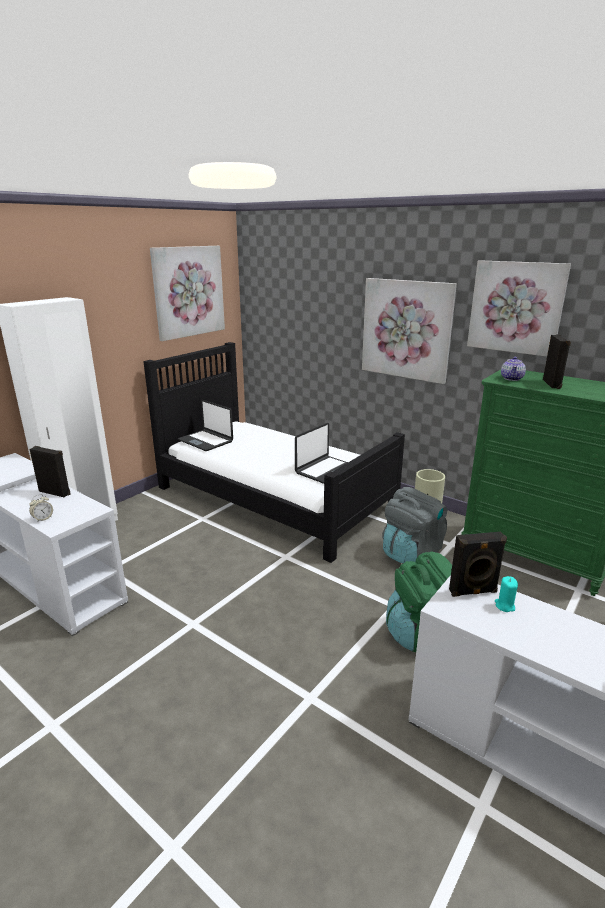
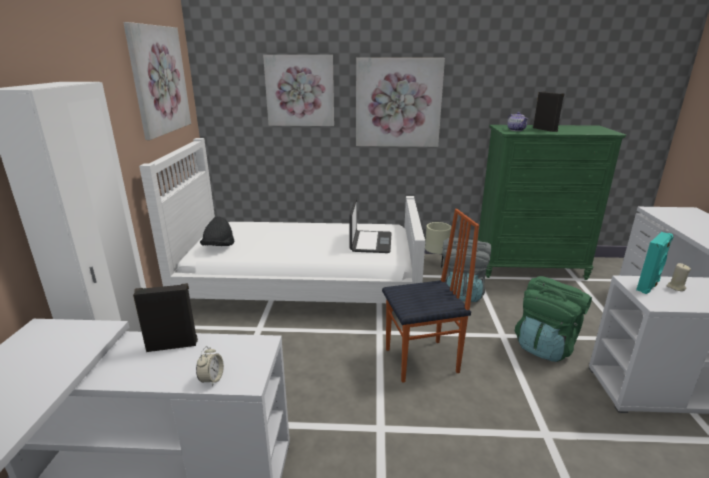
camera: 35 degrees left, 0 degrees up
black bed [143,342,405,563] -> white bed [139,138,425,303]
laptop [178,400,233,451] -> black hat [200,217,234,246]
black speaker [449,532,507,597] -> turquoise speaker [636,232,673,294]
picture [467,260,571,357] -> picture moved to [263,55,334,126]
turquoise candle [495,576,518,612] -> beige candle [667,263,691,291]
none -> chair [382,209,479,383]

